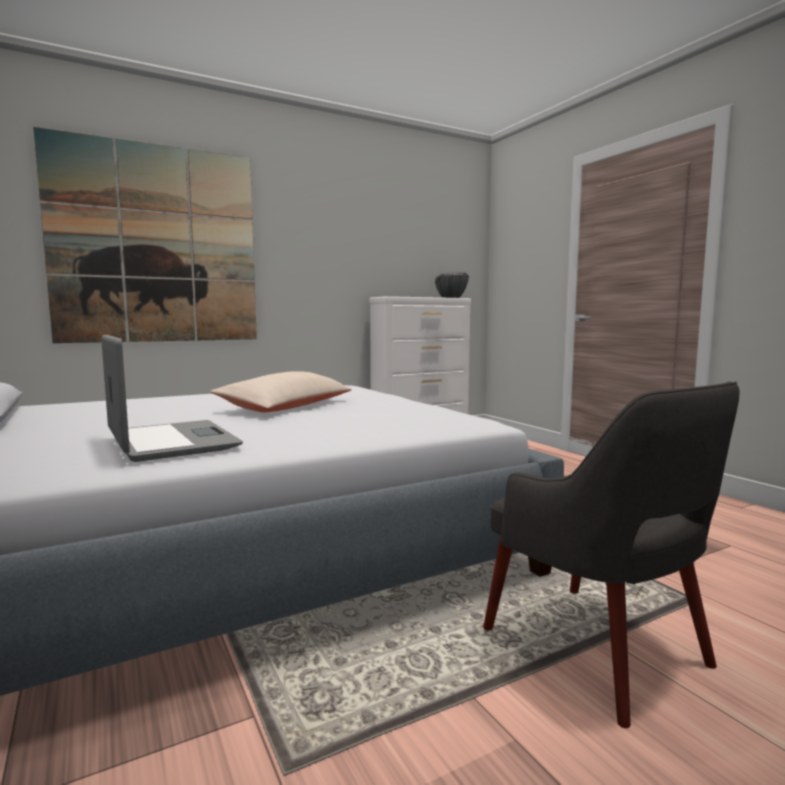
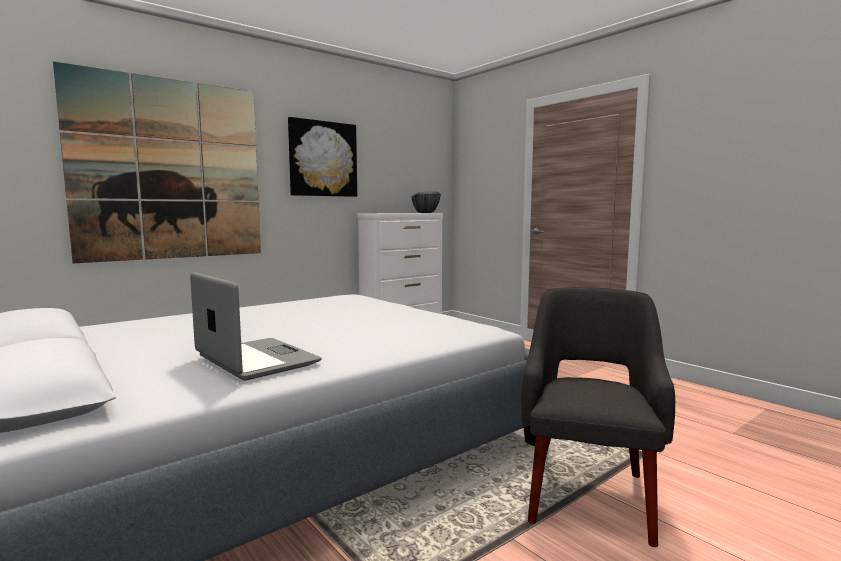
camera: 10 degrees left, 0 degrees up
beige pillow [210,371,352,412] -> none
grey armchair [483,382,740,728] -> grey armchair turned 120 degrees counterclockwise [521,287,675,547]
none -> picture [288,117,357,197]

